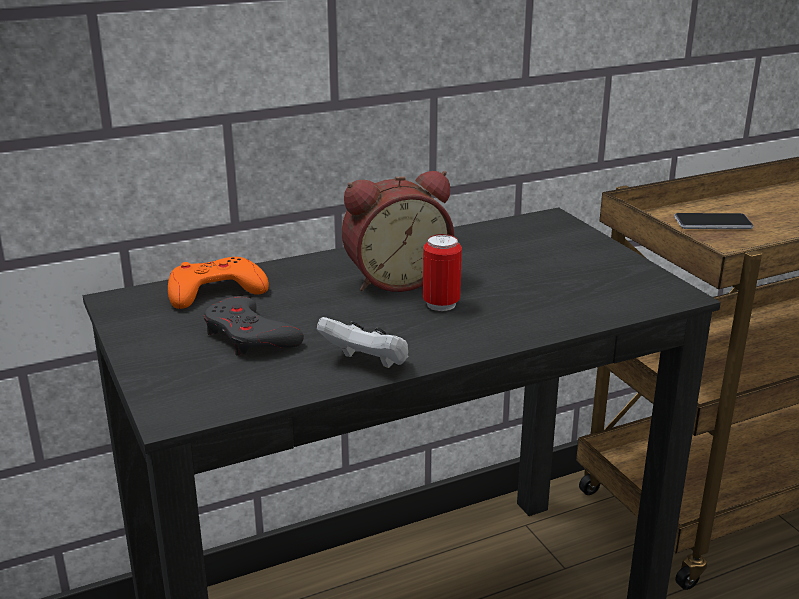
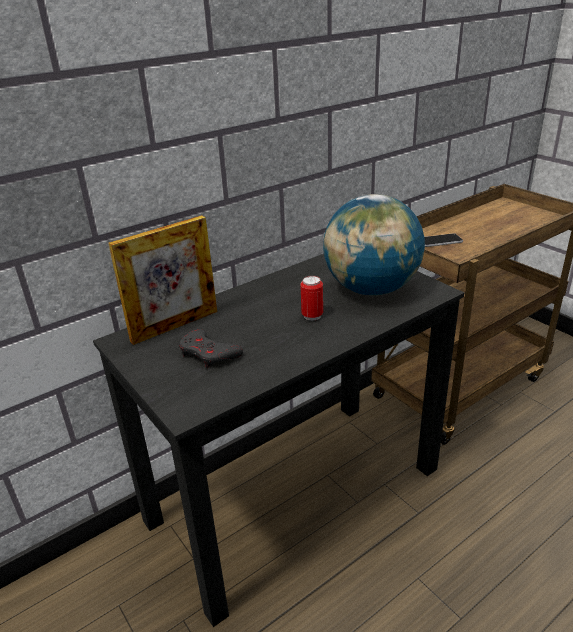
camera: 10 degrees left, 5 degrees up
orange game controller [168,257,269,309] -> picture frame [108,215,217,345]
white game controller [317,317,409,368] -> none
alarm clock [342,171,454,292] -> none
none -> globe [323,194,425,295]

